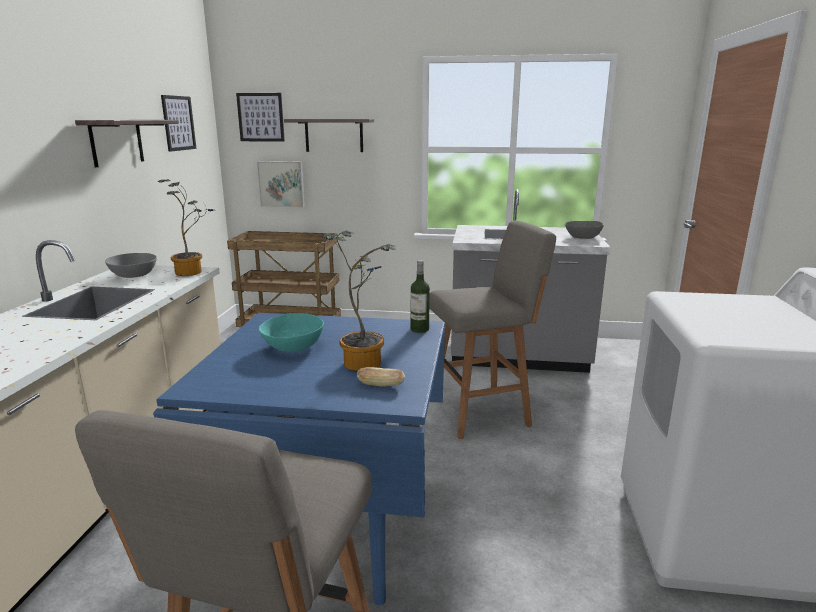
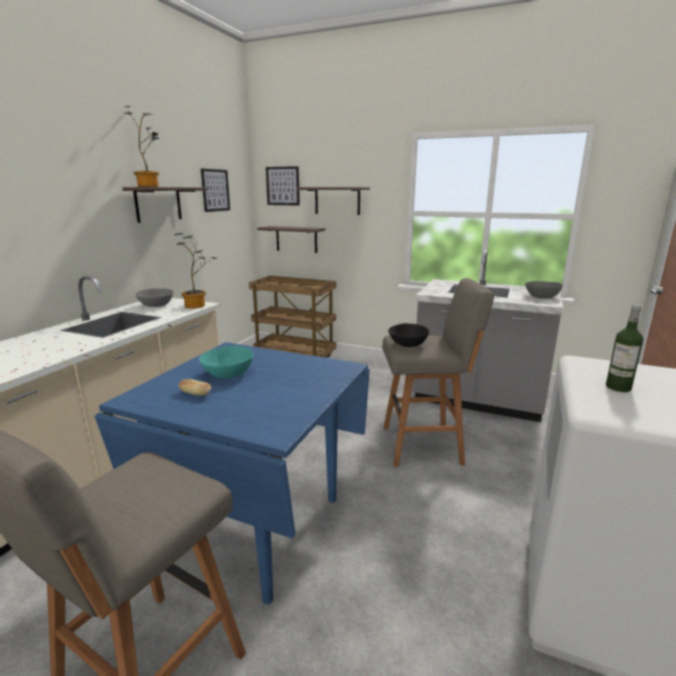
camera: 15 degrees right, 0 degrees up
picture [257,161,305,207] -> shelf [257,226,325,253]
potted plant [322,230,396,371] -> potted plant moved to [124,106,160,187]
bread [357,367,405,387] -> bread moved to [179,379,211,396]
bottle [411,260,430,333] -> bottle moved to [606,305,643,392]
none -> black bowl [388,323,429,347]

